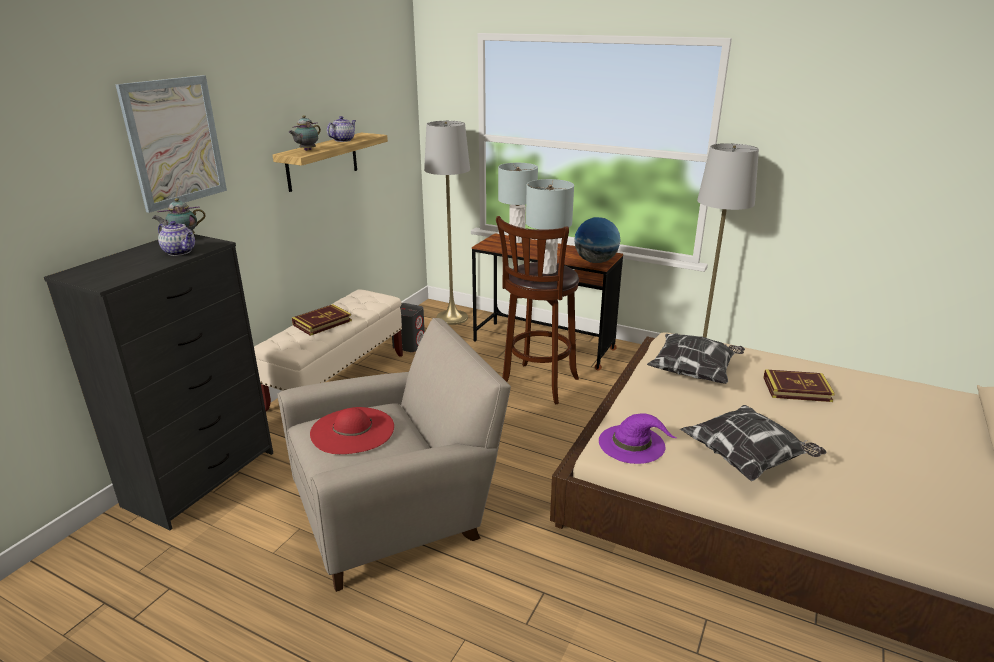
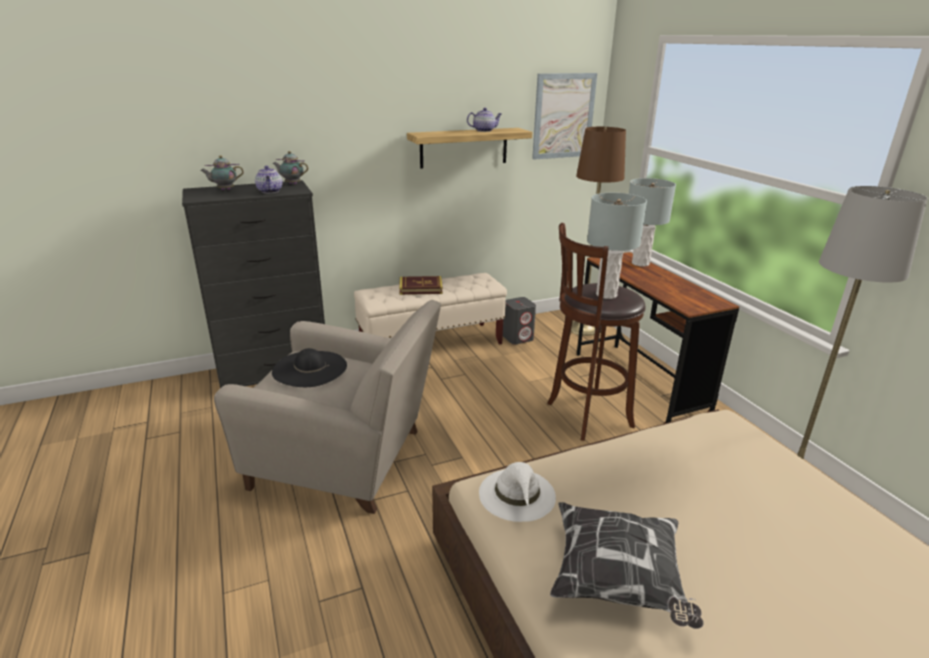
camera: 40 degrees right, 0 degrees up
picture [115,75,227,213] -> picture moved to [532,73,597,159]
teapot [289,115,321,151] -> teapot moved to [200,155,244,190]
red hat [310,407,394,454] -> black hat [272,348,347,387]
grey floor lamp [424,121,470,325] -> brown floor lamp [571,127,626,336]
globe [574,217,621,263] -> none
purple hat [599,413,676,464] -> white hat [479,462,556,522]
pillow [647,334,745,384] -> none
book [763,369,835,402] -> none

